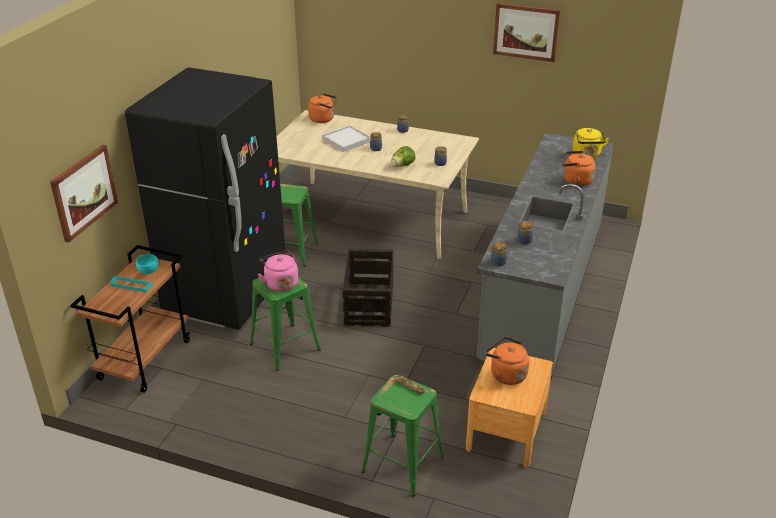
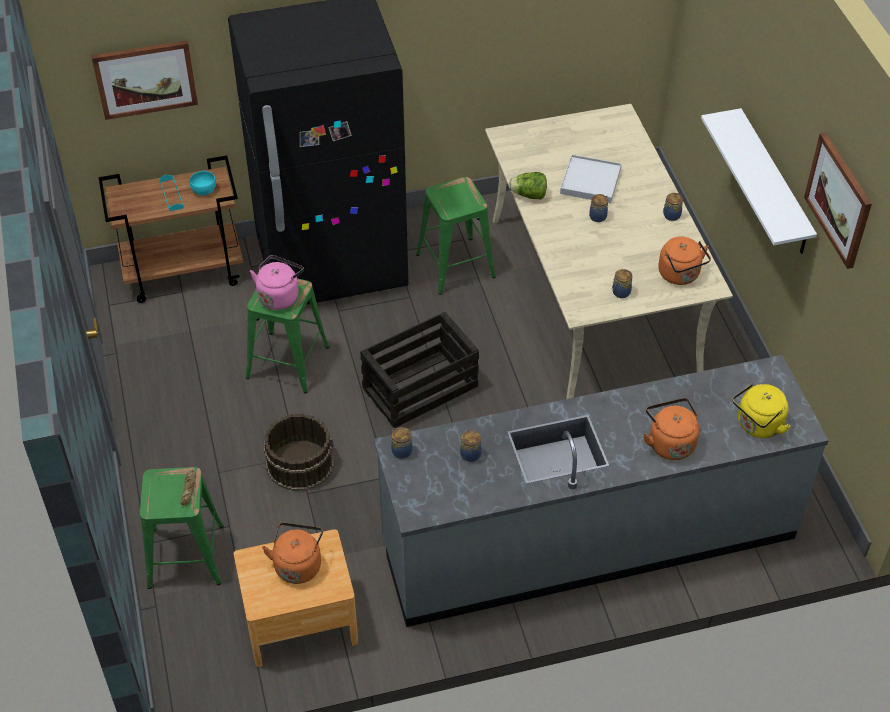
camera: 55 degrees right, 15 degrees up
orange kettle [308,93,337,123] -> orange kettle moved to [658,236,711,285]
lettuce [391,146,415,167] -> lettuce moved to [508,172,547,200]
none -> brown bucket [264,414,333,491]
none -> white shelf [701,108,817,254]

